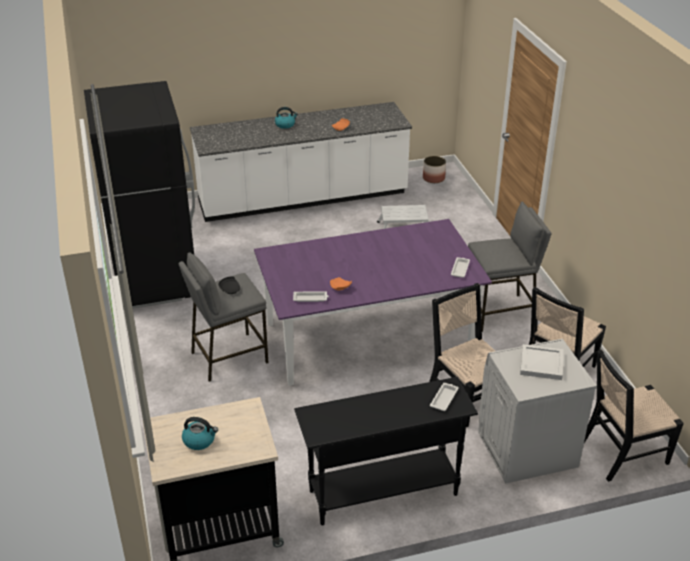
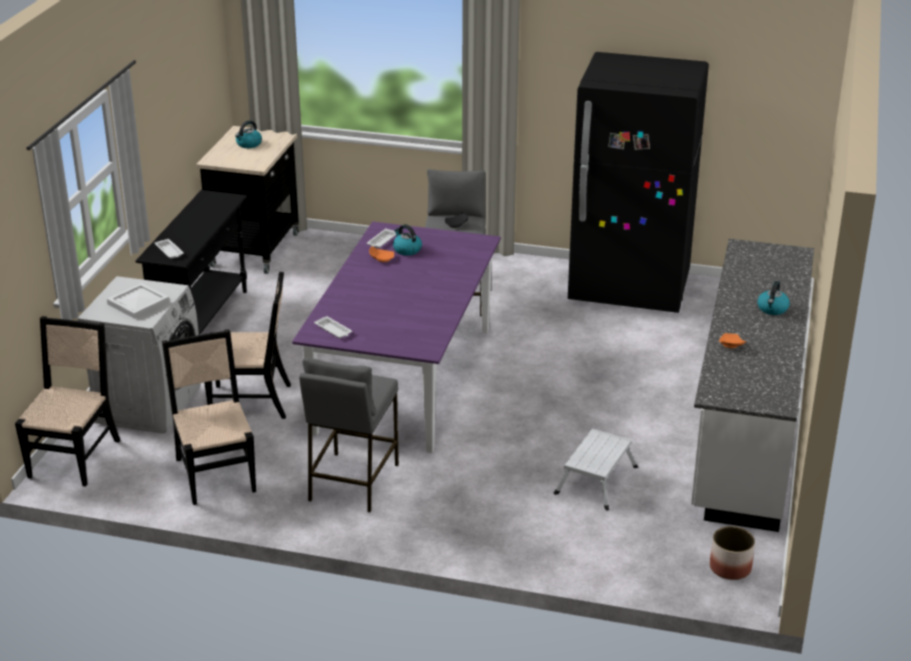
camera: 120 degrees right, 5 degrees down
none -> kettle [393,224,422,256]

